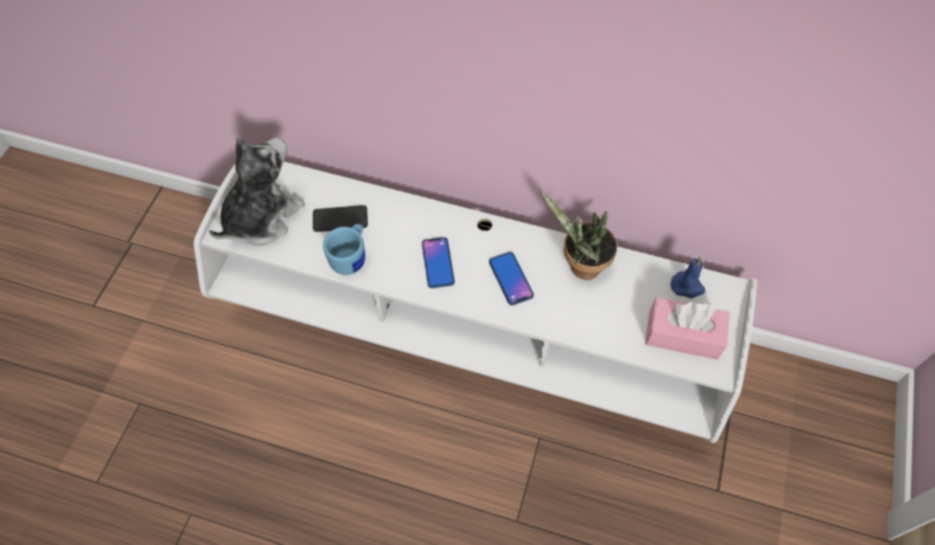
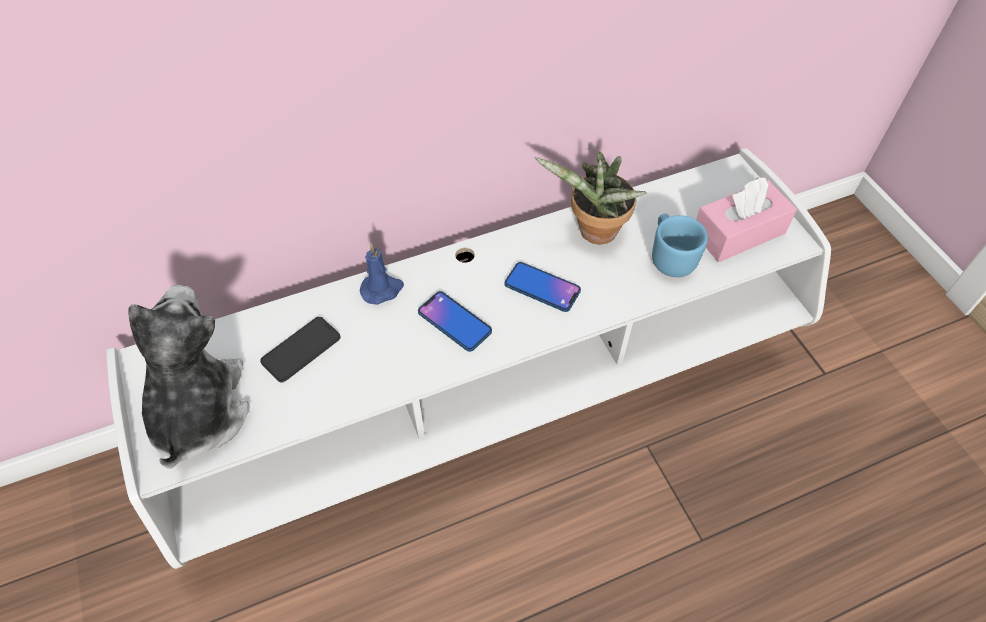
camera: 40 degrees left, 5 degrees down
blue mug [323,224,365,275] -> blue mug moved to [652,213,708,277]
blue candle [671,257,705,298] -> blue candle moved to [360,244,404,305]

